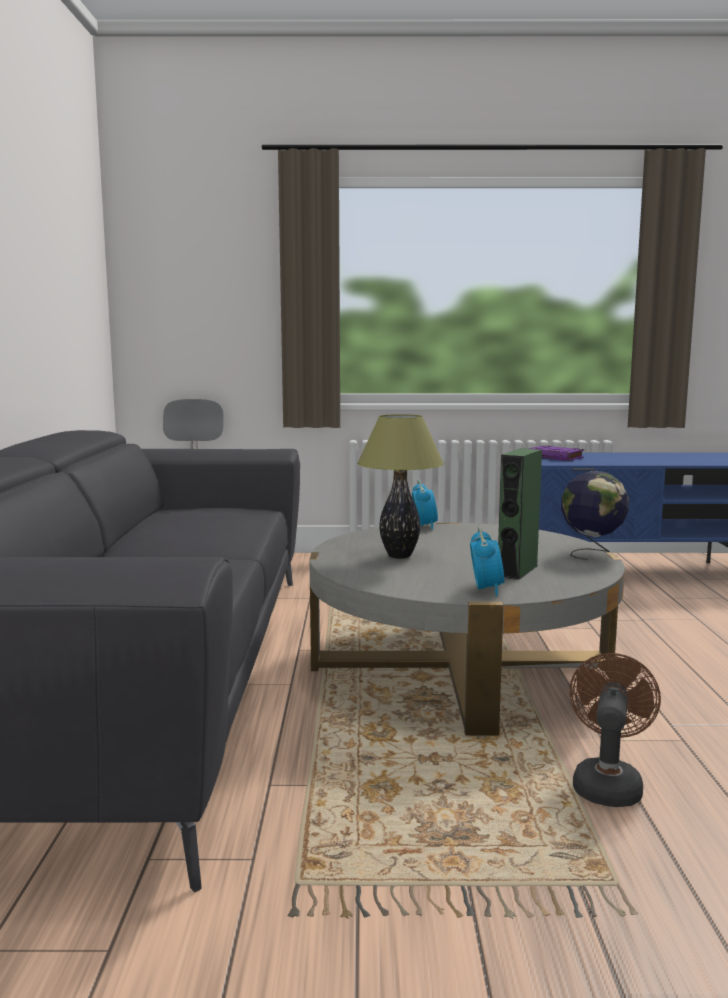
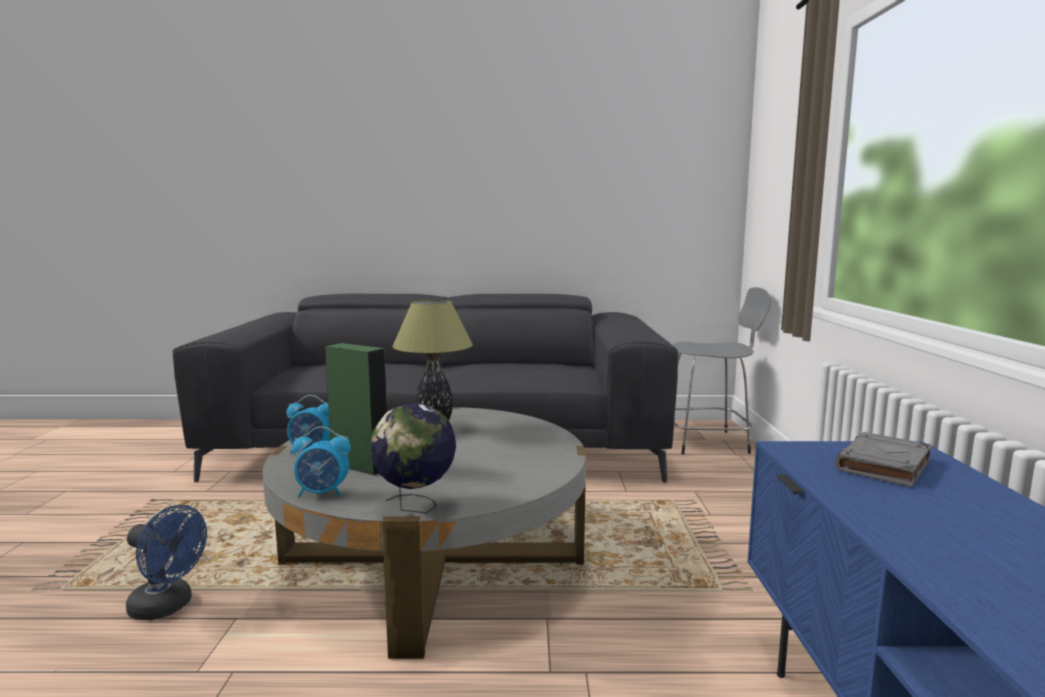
camera: 90 degrees right, 0 degrees up
alarm clock [412,479,438,530] -> alarm clock moved to [292,426,351,498]
purple book [528,446,584,461] -> grey book [835,432,932,487]
brown fan [569,653,661,807] -> blue fan [126,505,207,620]

